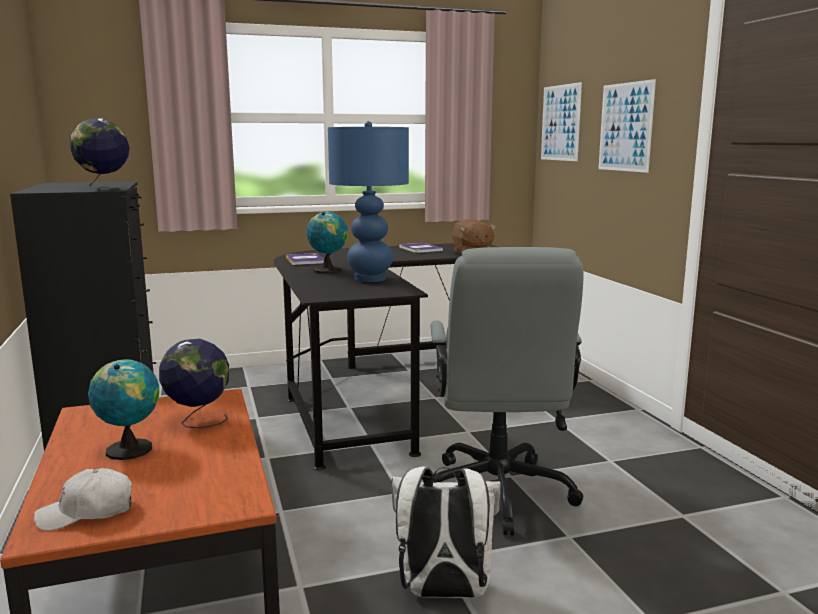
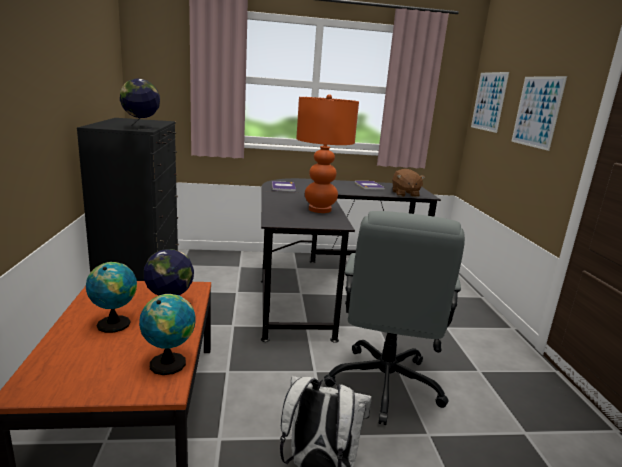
camera: 10 degrees right, 5 degrees up
white cap [34,468,132,531] -> none
globe [306,212,348,273] -> globe moved to [139,294,196,375]
blue table lamp [328,121,409,282] -> orange table lamp [296,94,359,213]

